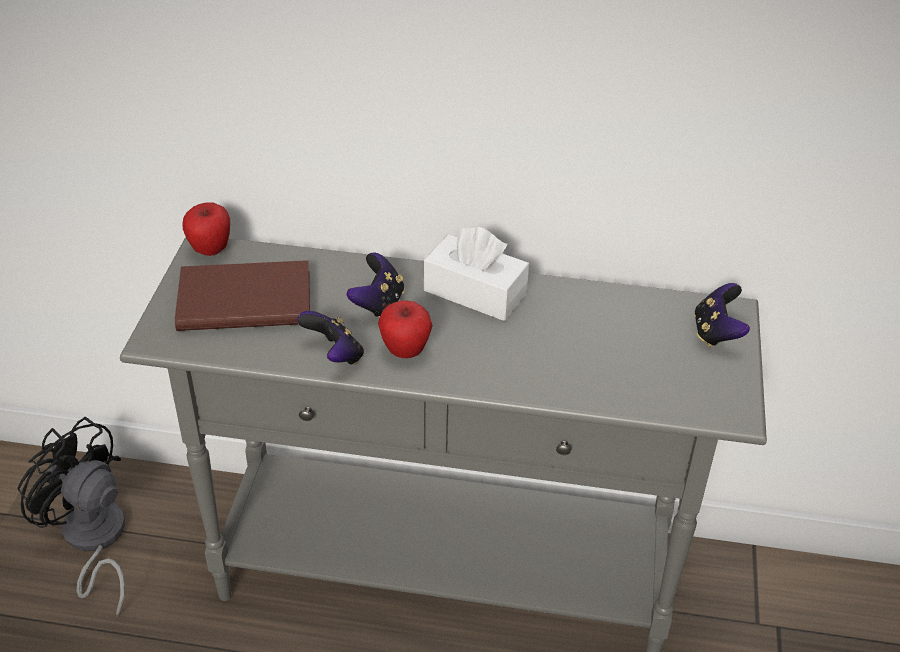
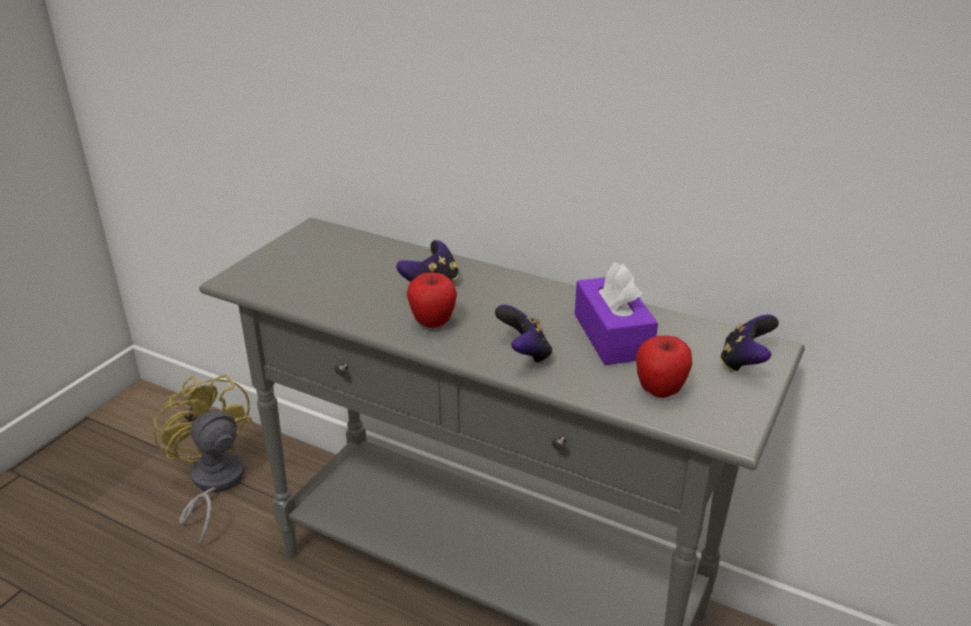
camera: 20 degrees right, 10 degrees down
black fan [17,417,125,617] -> yellow fan [153,374,252,547]
brown book [175,260,310,331] -> none
apple [182,202,230,256] -> apple moved to [636,336,692,398]
game controller [297,311,364,364] -> game controller moved to [495,305,552,364]
white tissue box [424,227,529,321] -> none
none -> purple tissue box [575,262,658,365]

